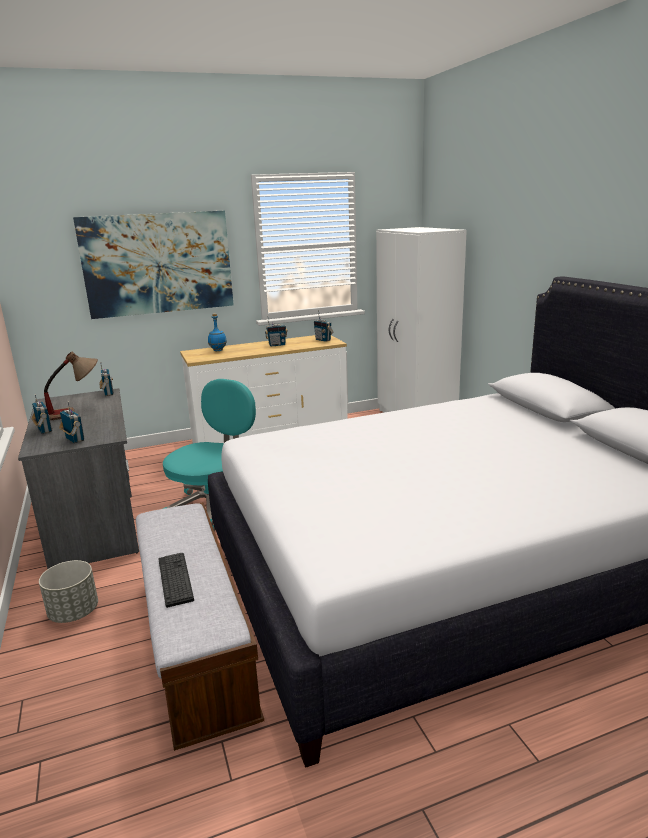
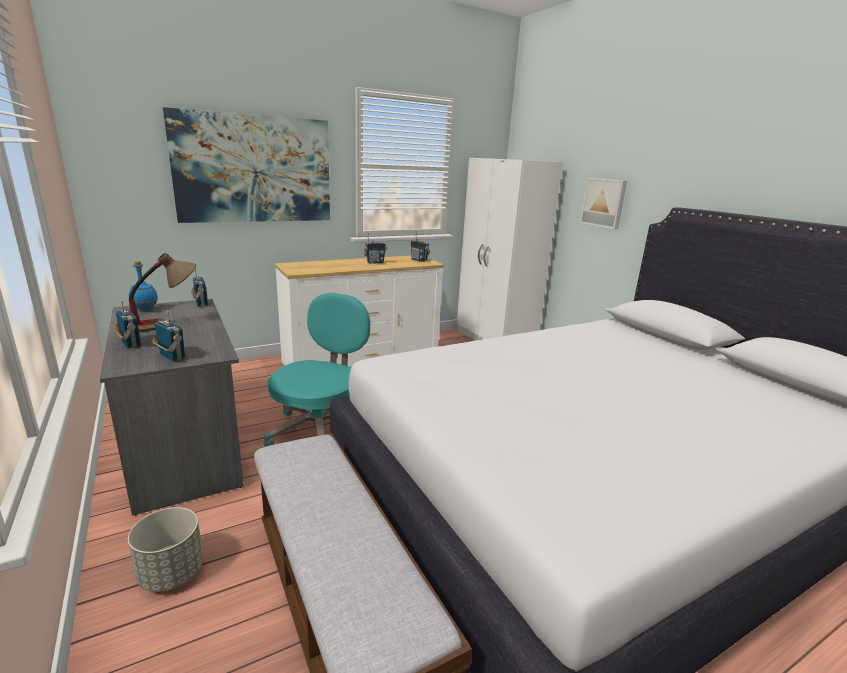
camera: 10 degrees left, 0 degrees up
keyboard [158,553,194,608] -> none
blue bottle [208,314,227,351] -> blue bottle moved to [129,261,158,312]
none -> picture [580,178,627,229]

